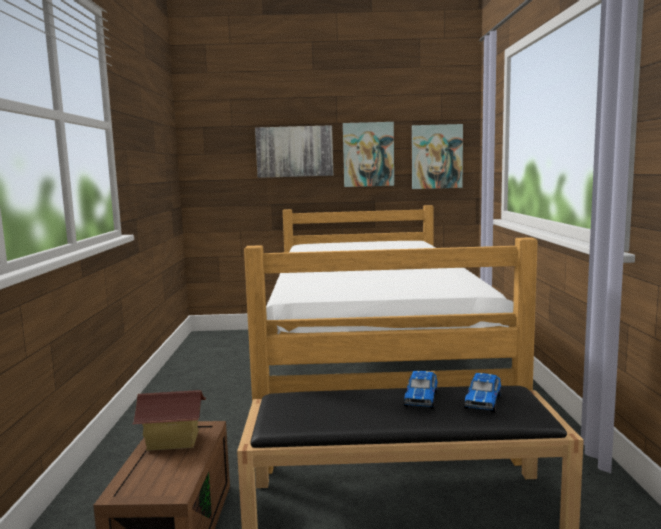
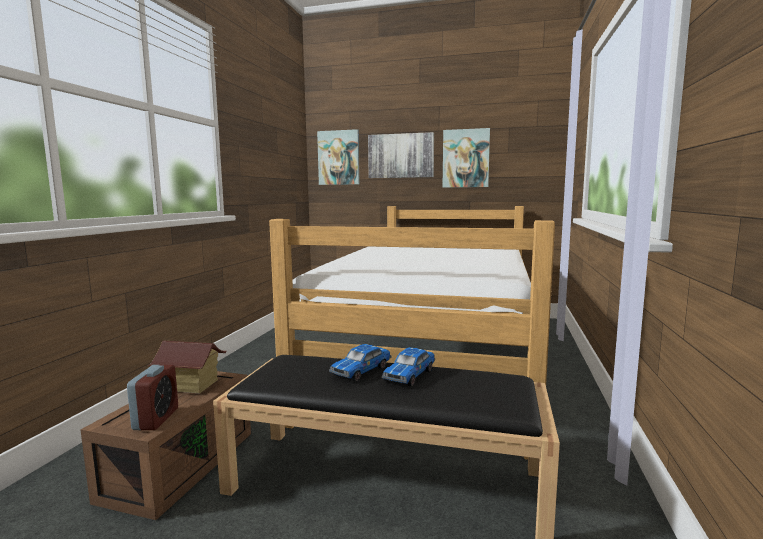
camera: 15 degrees right, 0 degrees up
picture [412,124,463,189] -> picture moved to [317,129,360,185]
toy car [464,373,501,413] -> toy car moved to [329,344,391,382]
none -> alarm clock [127,365,178,430]

